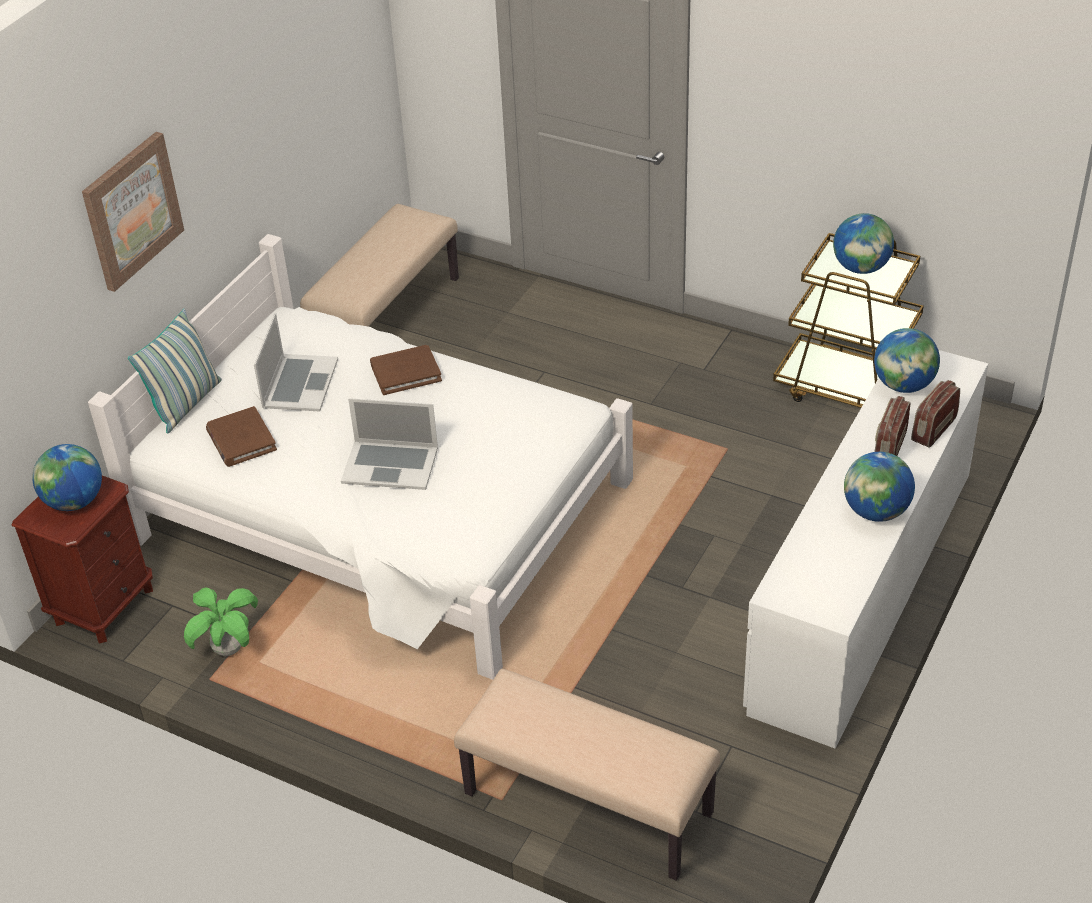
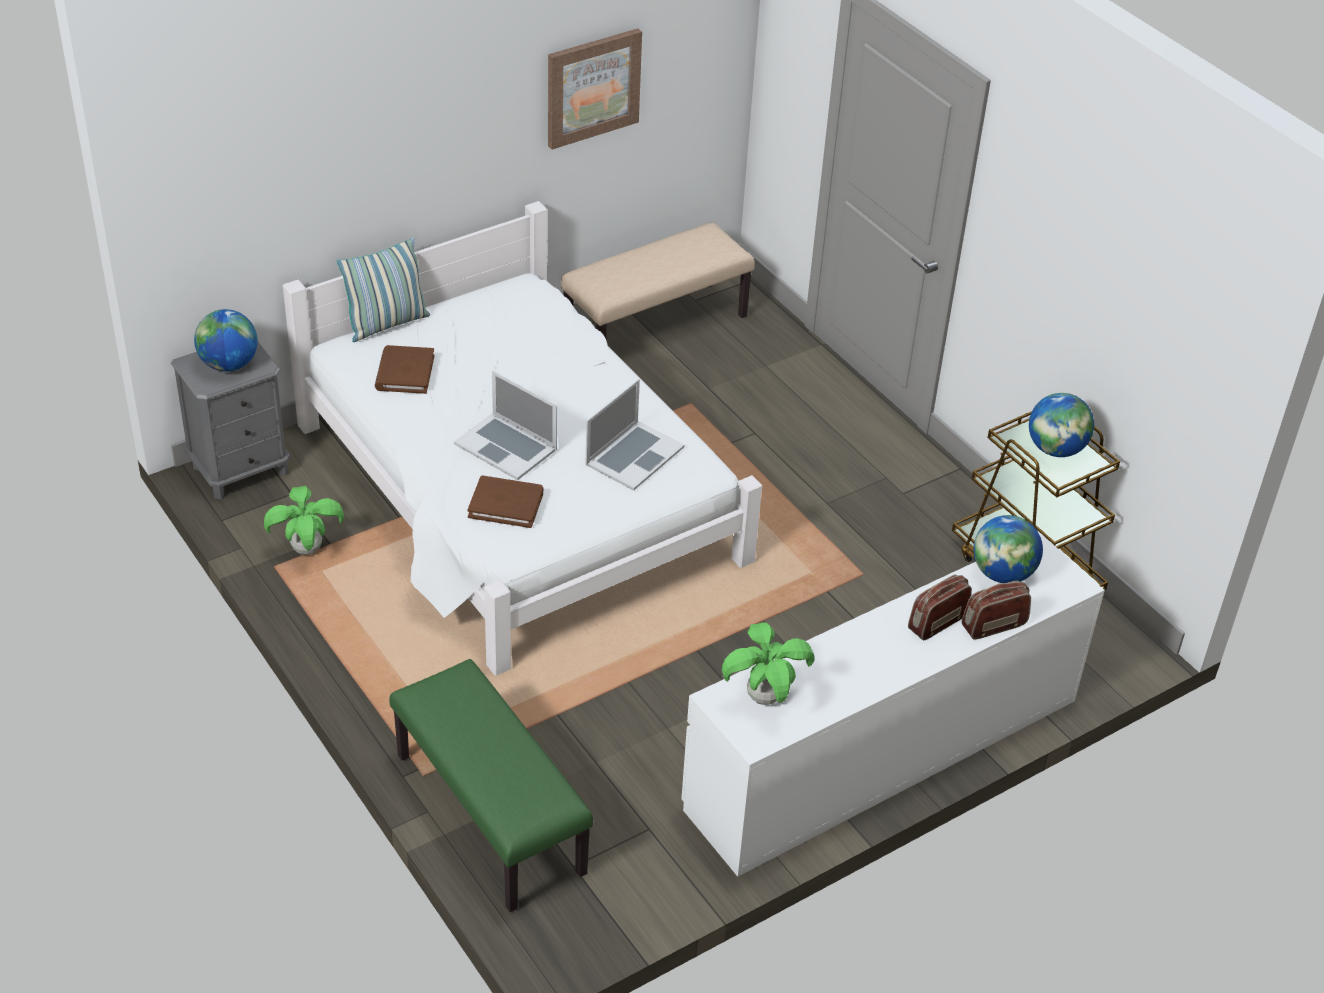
camera: 25 degrees right, 0 degrees up
brown nightstand [12,475,153,644] -> grey nightstand [171,342,290,499]
picture [82,132,184,292] -> picture moved to [548,29,642,150]
laptop [254,313,338,411] -> laptop moved to [586,379,684,491]
brown book [370,345,442,395] -> brown book moved to [468,475,543,528]
beige bench [454,669,720,881] -> green bench [389,659,593,912]
globe [844,452,915,522] -> none
none -> potted plant [722,622,815,705]

